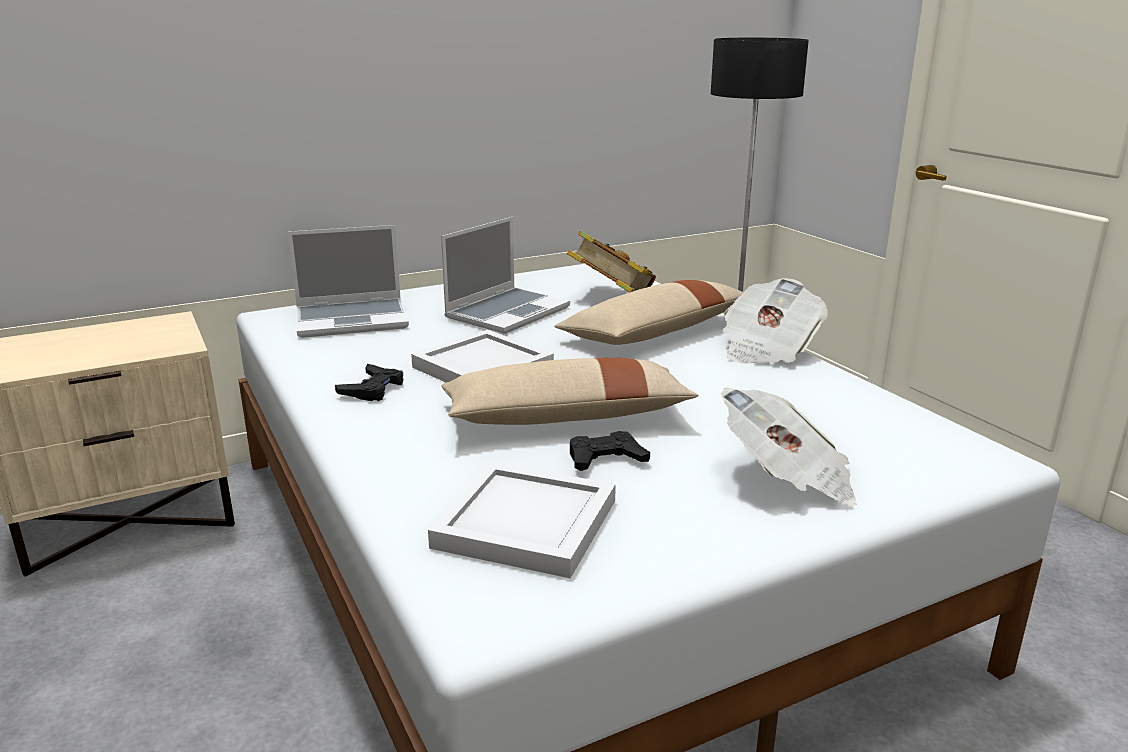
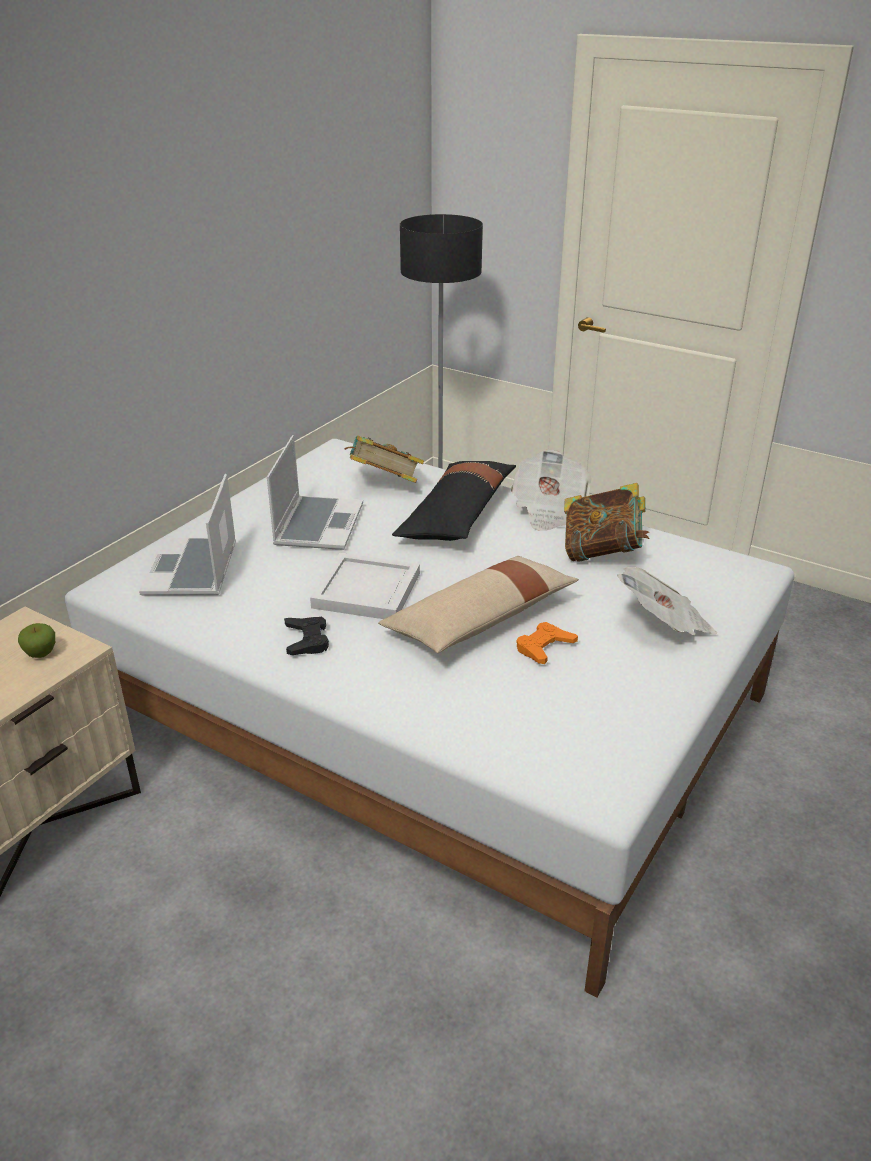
camera: 30 degrees left, 10 degrees up
laptop [288,225,409,338] -> laptop turned 135 degrees clockwise [139,474,236,596]
white tray [428,462,616,579] -> none
beige pillow [555,280,745,345] -> black pillow [392,461,516,541]
black game controller [570,431,650,471] -> orange game controller [516,622,578,664]
none -> apple [18,623,55,658]
none -> book [564,483,650,562]

